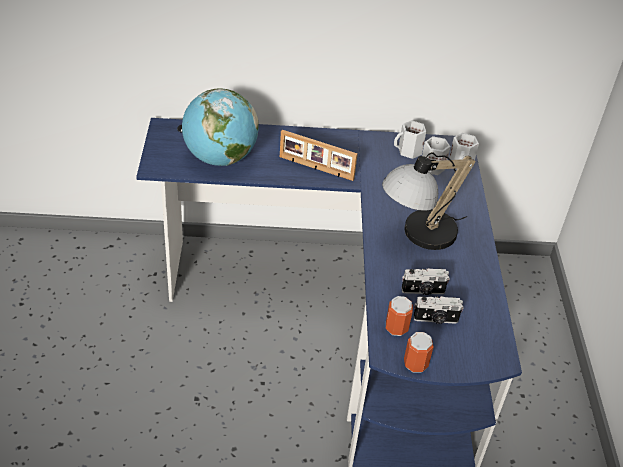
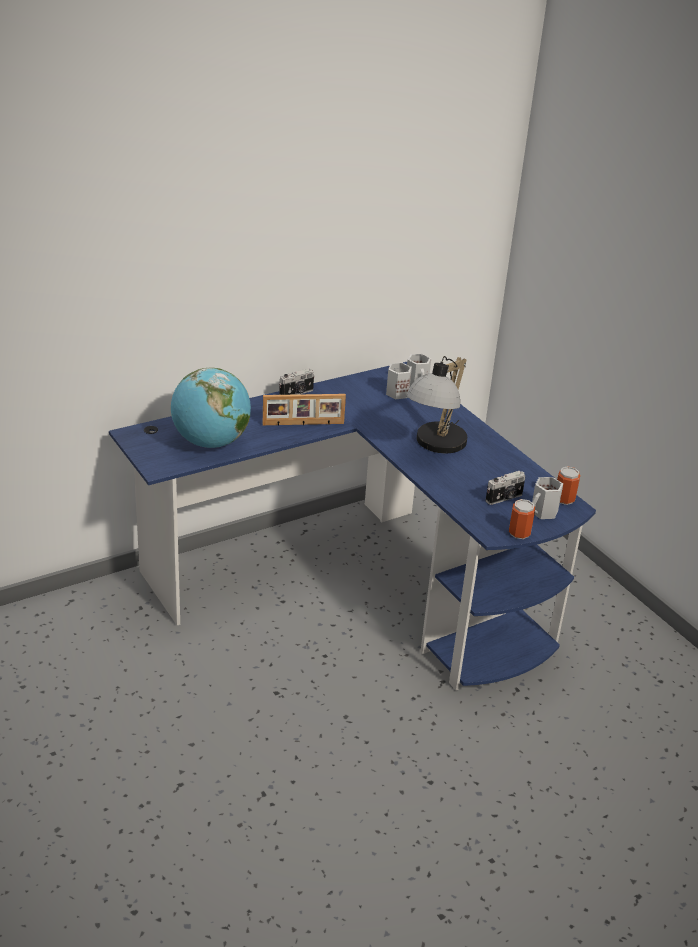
camera: 30 degrees left, 10 degrees down
can [386,296,413,336] -> can moved to [557,466,580,505]
white mug [394,120,426,159] -> white mug moved to [532,477,563,519]
camera [402,268,450,295] -> camera moved to [279,368,315,395]

